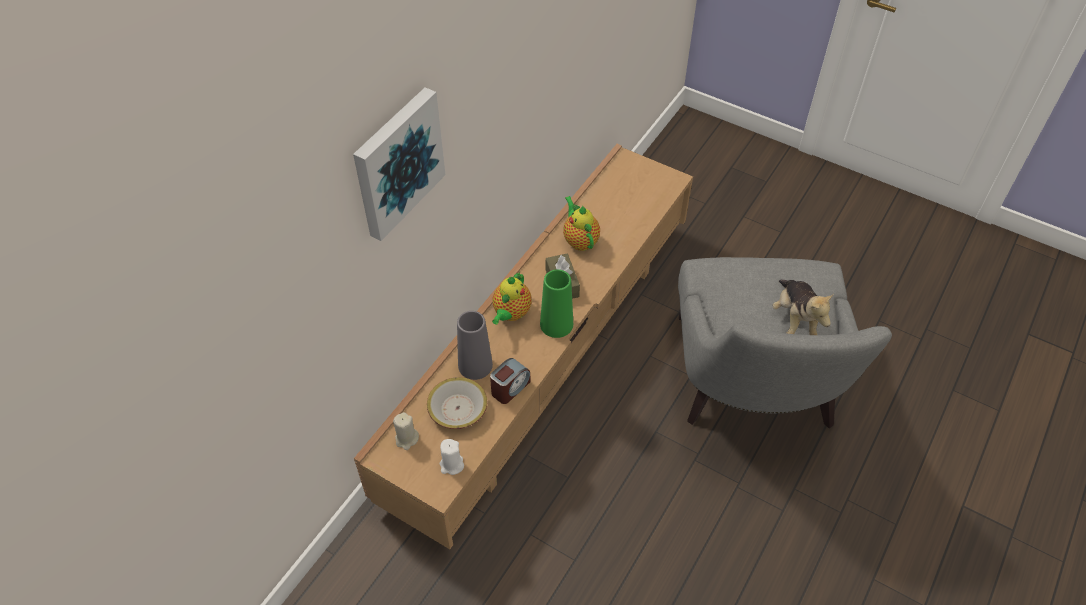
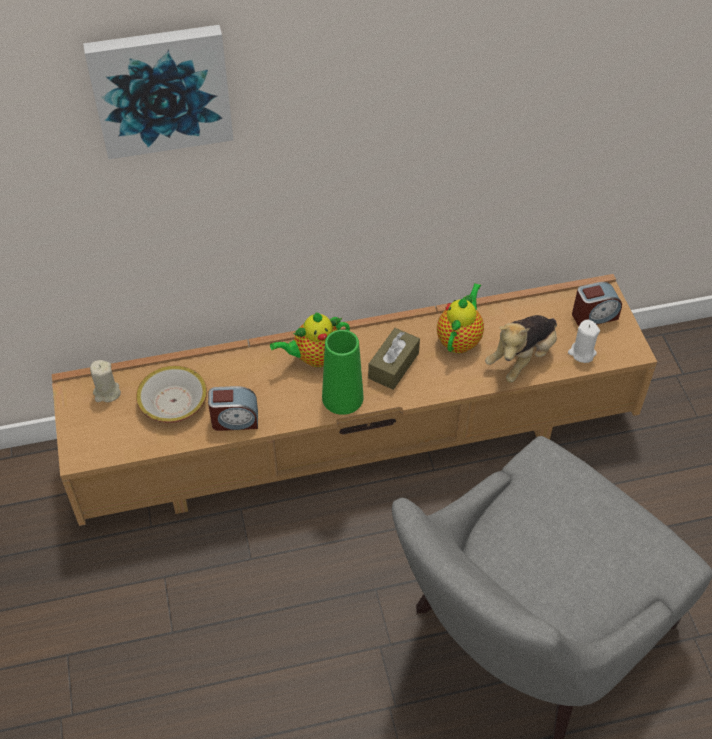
camera: 45 degrees right, 0 degrees up
white candle [440,439,464,475] -> white candle moved to [568,319,600,363]
grey vase [457,311,493,380] -> none
plush toy [773,279,834,335] -> plush toy moved to [485,315,557,383]
none -> alarm clock [572,282,622,326]

